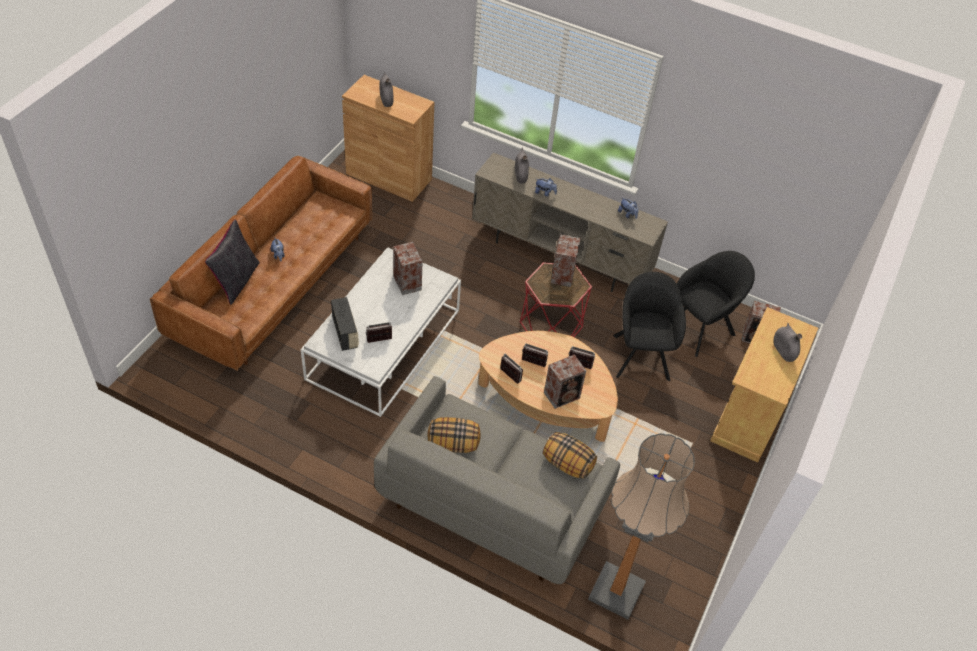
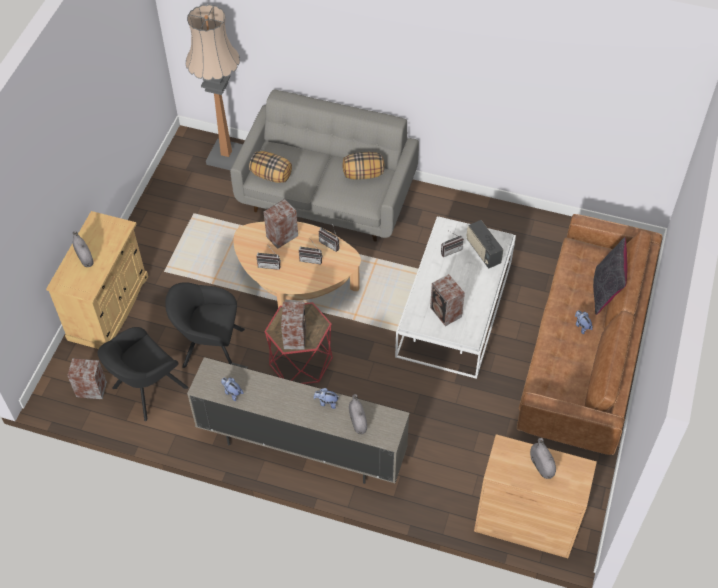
camera: 175 degrees right, 5 degrees up
black armchair [613,272,686,381] -> black armchair turned 105 degrees clockwise [165,282,245,368]

